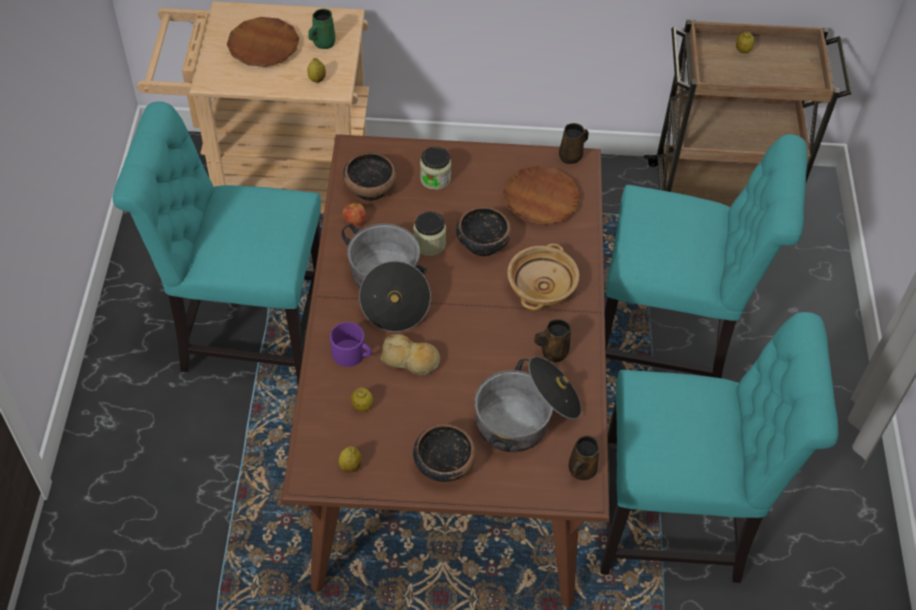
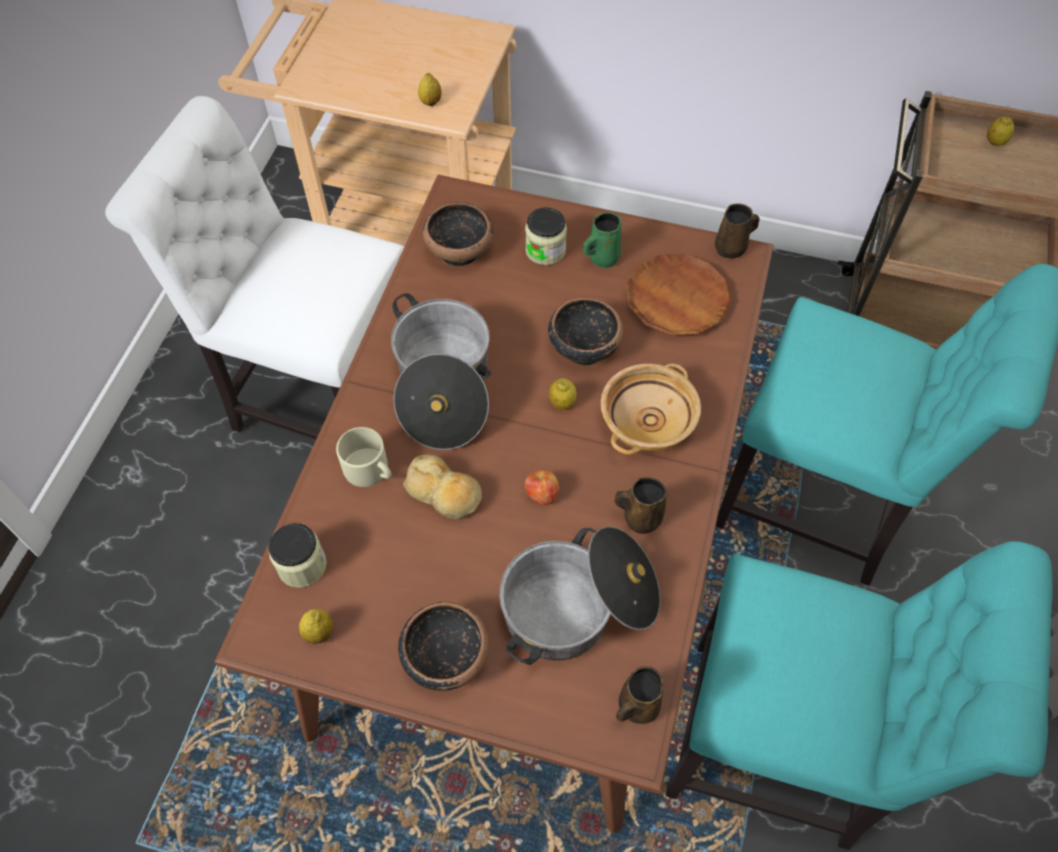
camera: 15 degrees right, 5 degrees up
turquoise chair [113,102,321,385] -> white chair [105,96,405,439]
brown plate [227,17,299,67] -> none
green mug [308,9,336,49] -> green mug moved to [583,212,621,268]
purple mug [330,322,372,367] -> beige mug [336,427,392,487]
apple [343,202,366,226] -> apple moved to [525,470,559,505]
lemon [351,387,373,412] -> lemon moved to [548,378,577,410]
jar [413,211,446,256] -> jar moved to [268,523,327,588]

